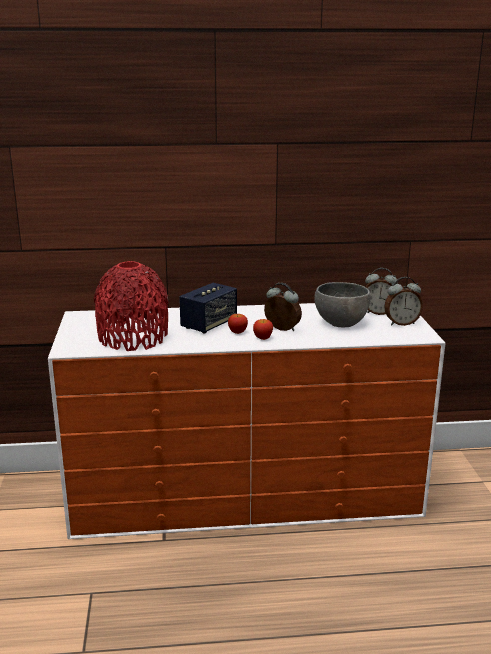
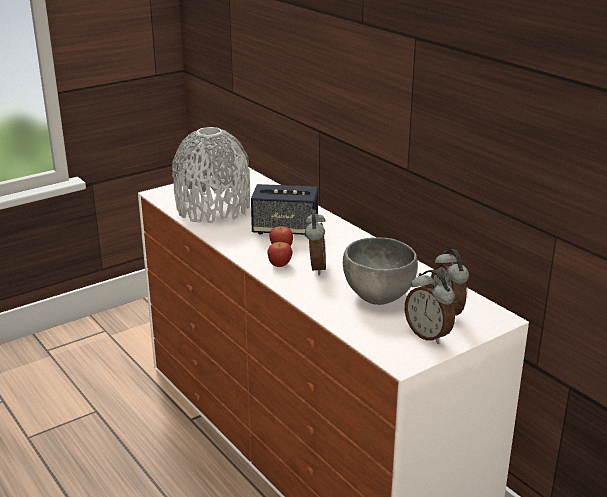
camera: 60 degrees right, 5 degrees up
red vase [94,261,168,351] -> grey vase [172,127,250,223]

